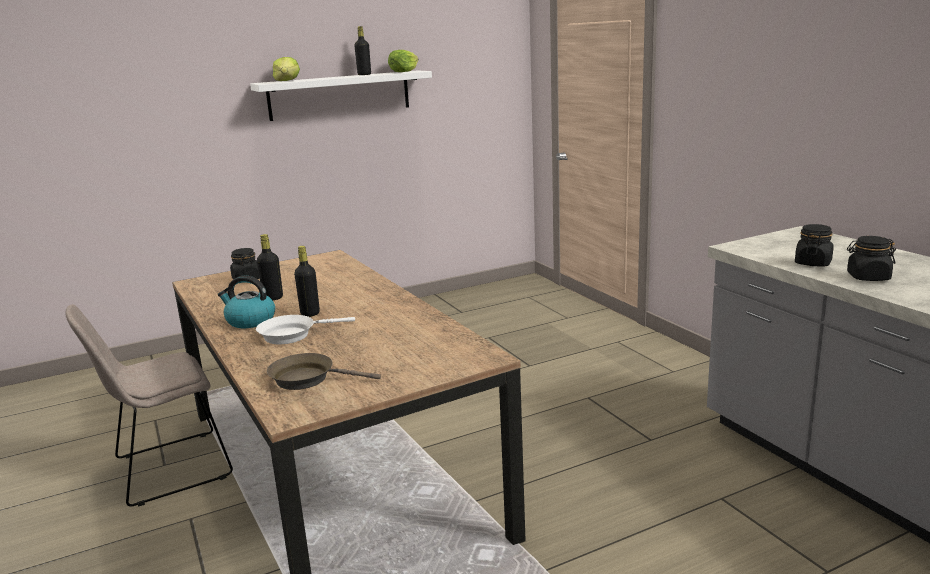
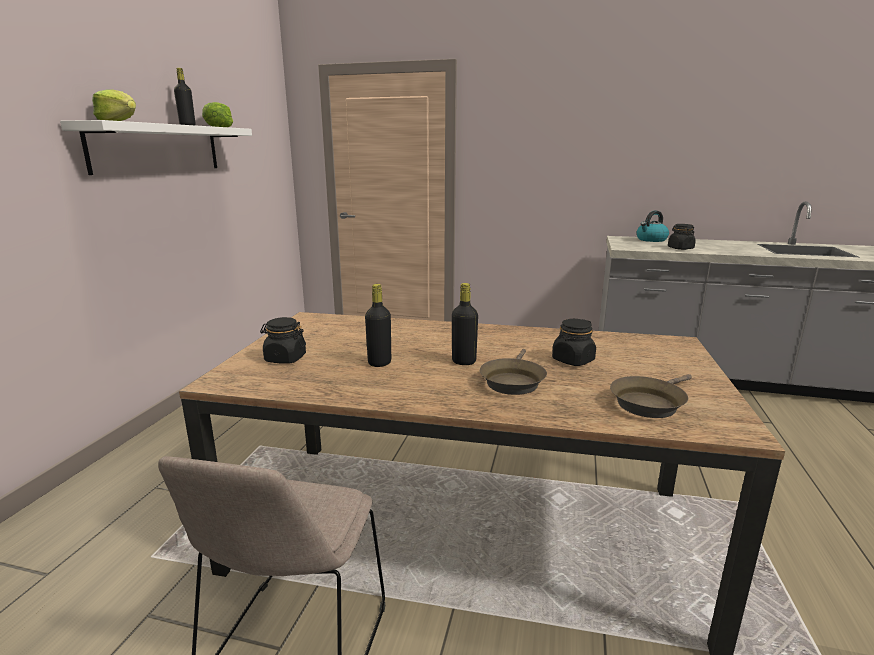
camera: 50 degrees left, 0 degrees up
kettle [218,276,275,328] -> kettle moved to [637,211,669,242]
white frying pan [256,315,355,344] -> brown frying pan [480,349,547,395]
black jar [847,236,896,281] -> black jar moved to [552,319,596,366]

